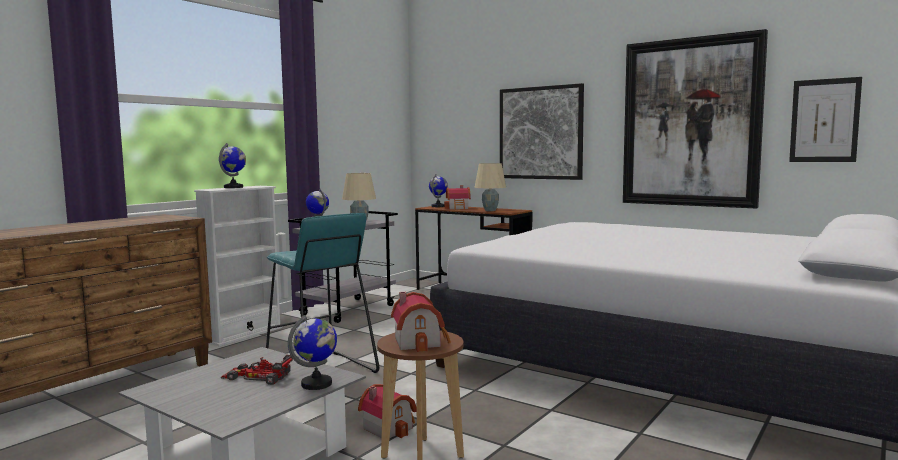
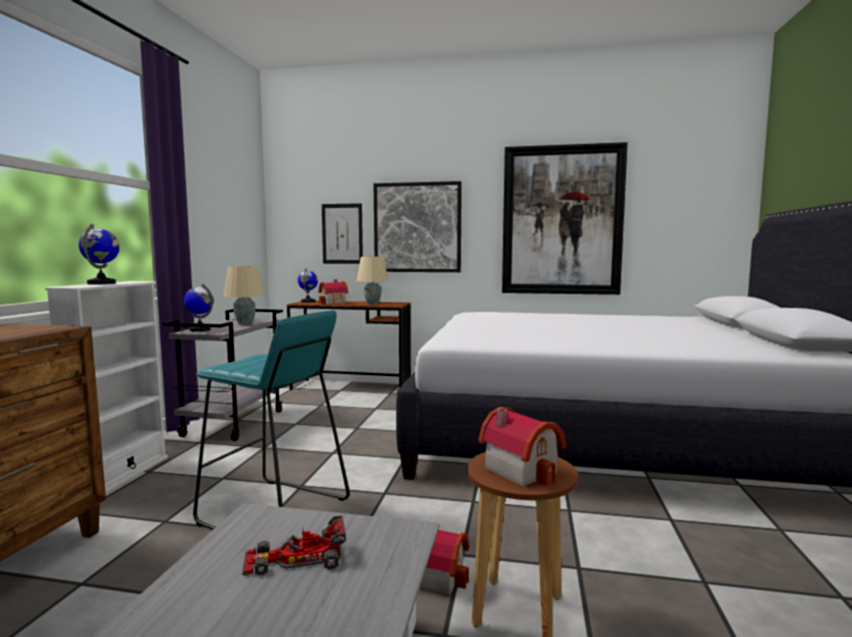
camera: 25 degrees left, 0 degrees up
globe [288,315,337,390] -> none
picture [789,77,862,162] -> picture moved to [322,203,363,264]

